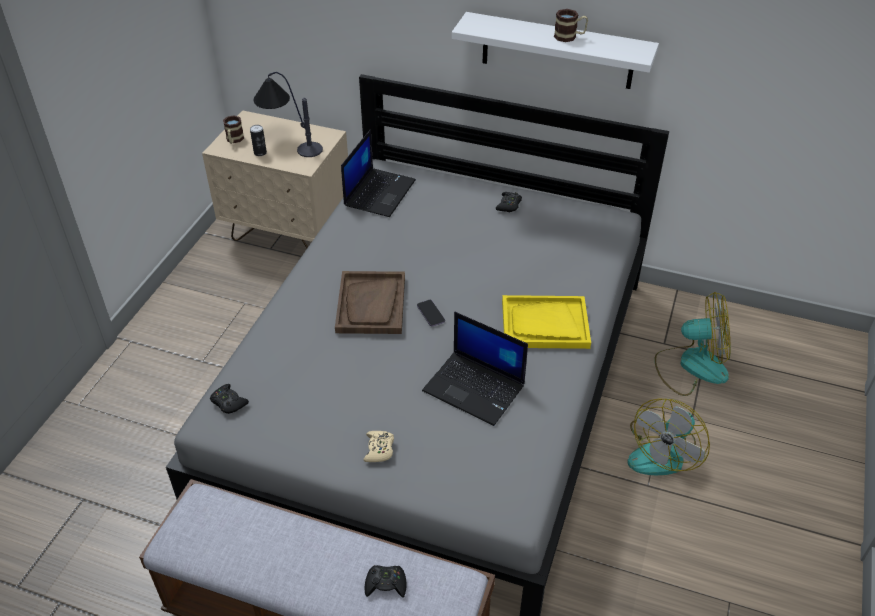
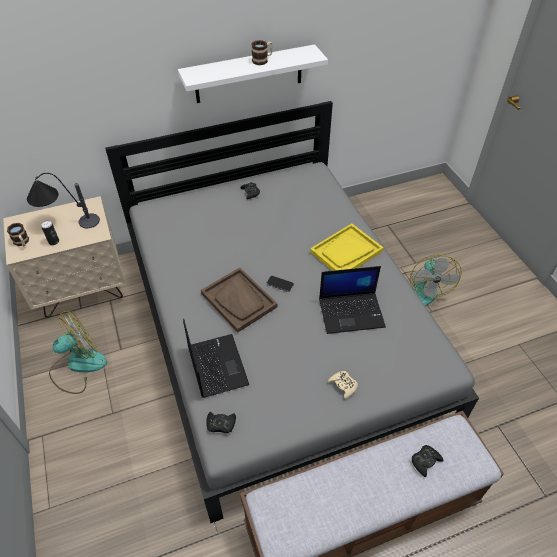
camera: 40 degrees left, 5 degrees up
laptop [341,129,416,217] -> laptop moved to [183,319,249,398]
fan [654,292,730,396] -> fan moved to [49,311,107,394]

